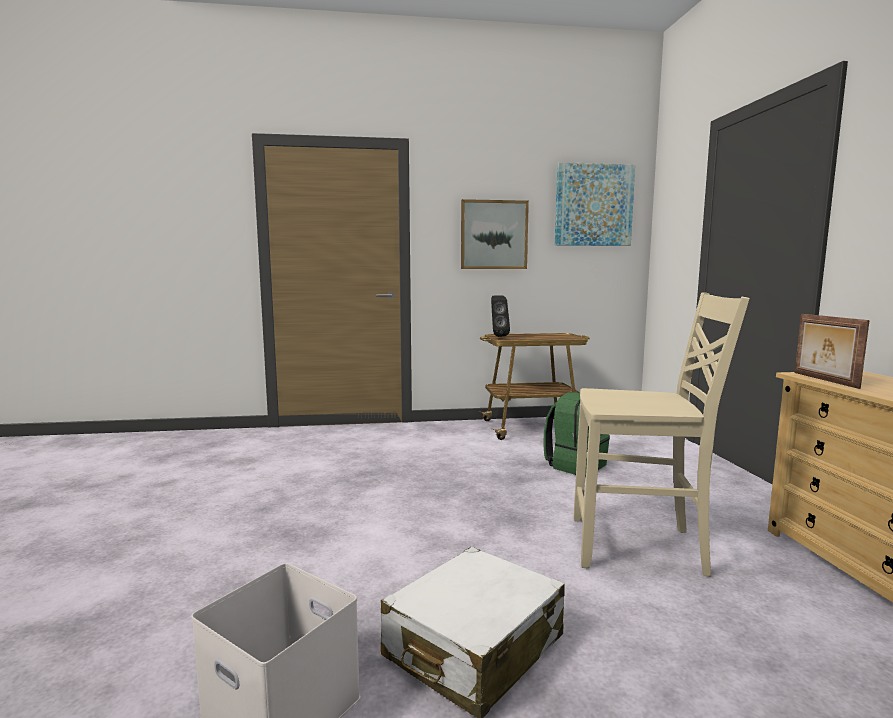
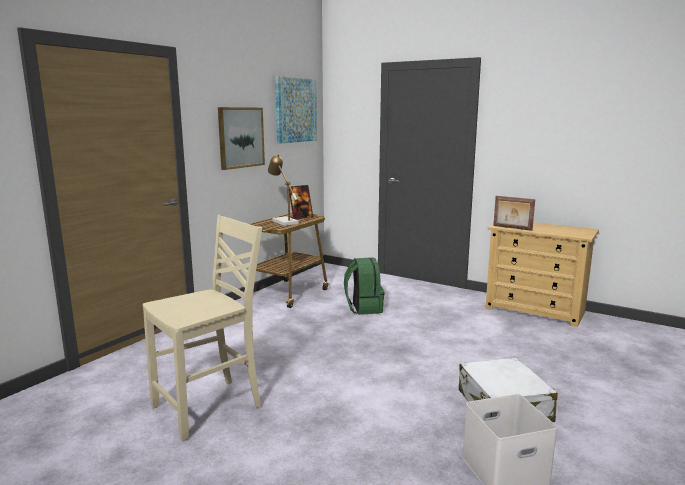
camera: 50 degrees left, 5 degrees up
black speaker [491,295,510,337] -> none
beige chair [574,292,749,577] -> beige chair moved to [143,215,262,441]
none -> table lamp [268,154,299,226]
none -> picture frame [289,185,313,219]

